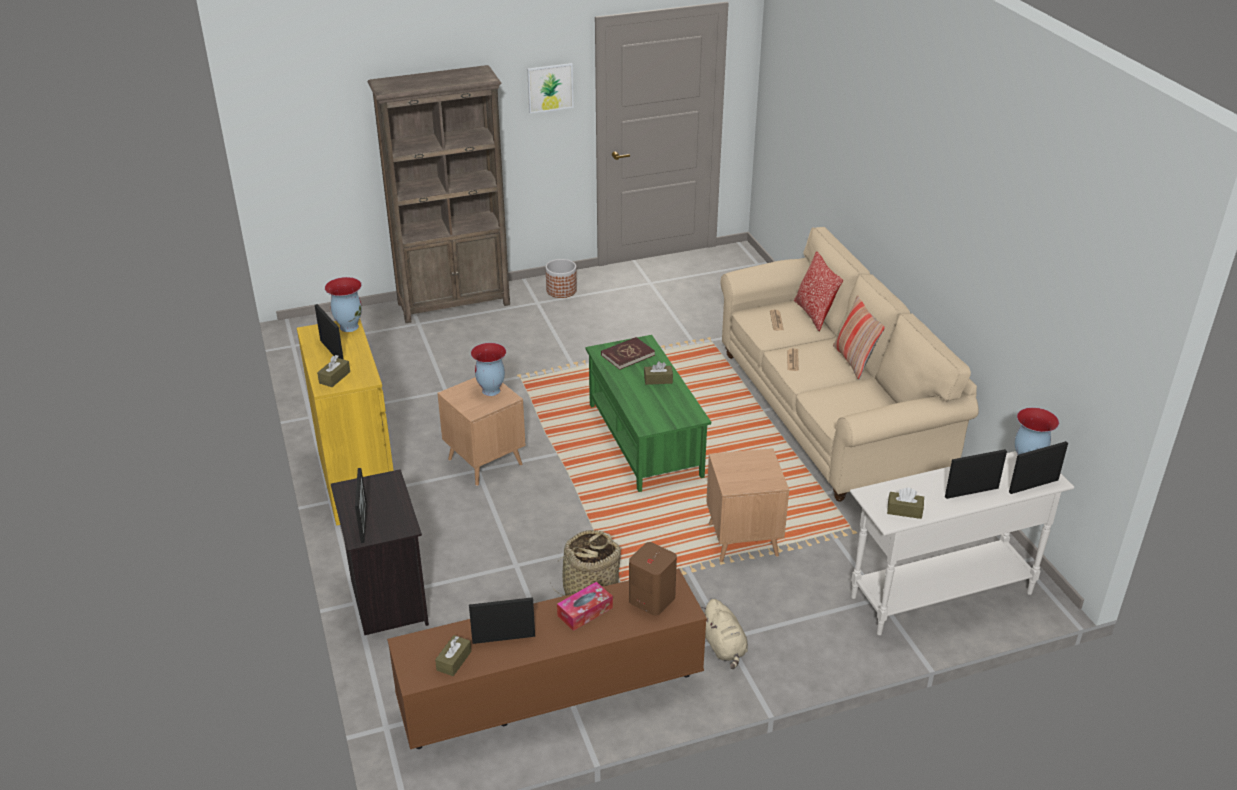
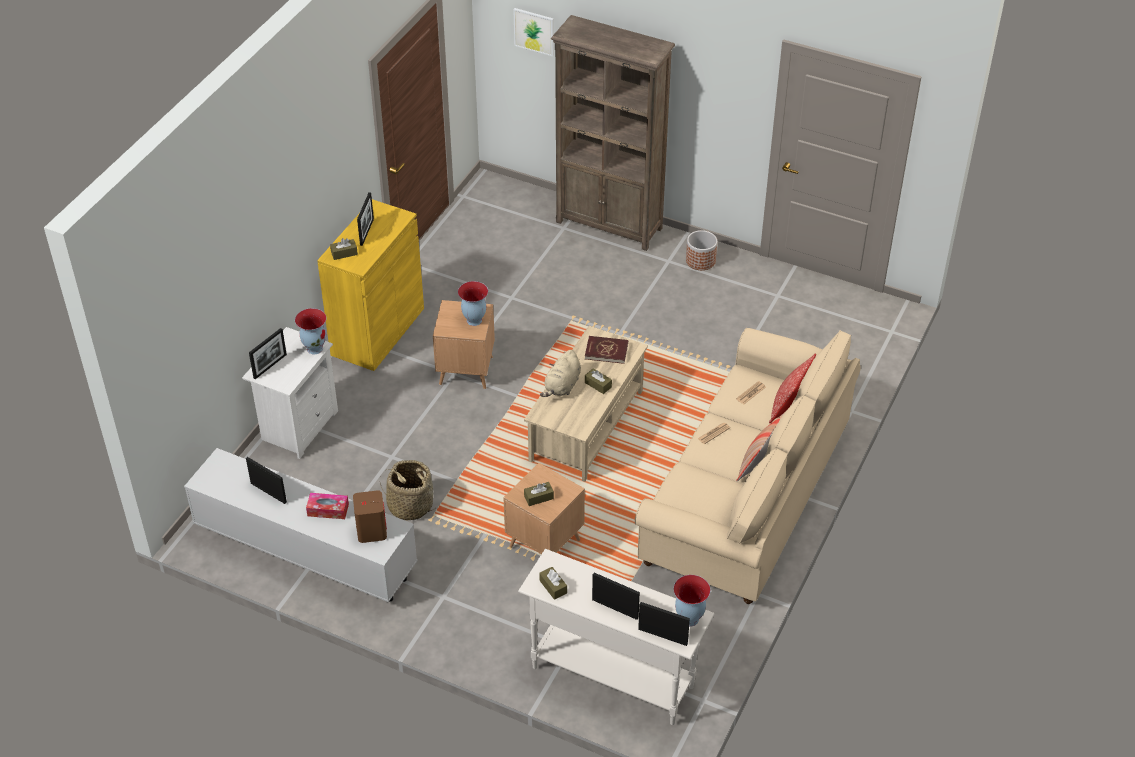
camera: 45 degrees right, 10 degrees up
vase [325,277,362,332] -> vase moved to [295,308,326,354]
black nightstand [331,469,429,635] -> white nightstand [242,327,338,459]
brown tv stand [387,568,707,749] -> white tv stand [184,448,417,602]
brown tissue box [435,635,471,676] -> brown tissue box moved to [524,482,554,506]
picture [527,63,574,113] -> picture moved to [513,8,554,57]
green coffee table [586,335,711,492] -> beige coffee table [524,326,648,482]
beige plush toy [701,599,748,669] -> beige plush toy moved to [540,350,581,397]

